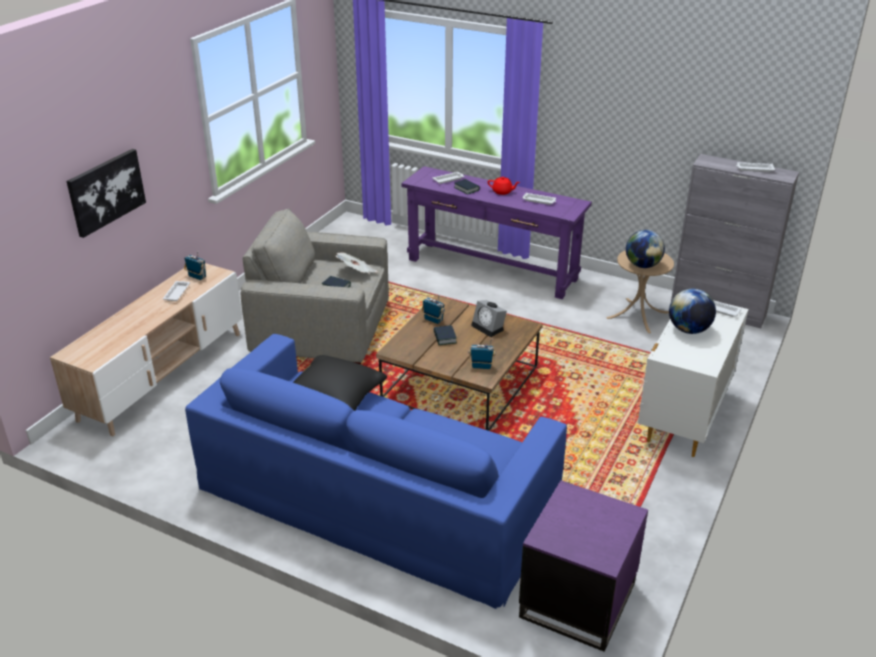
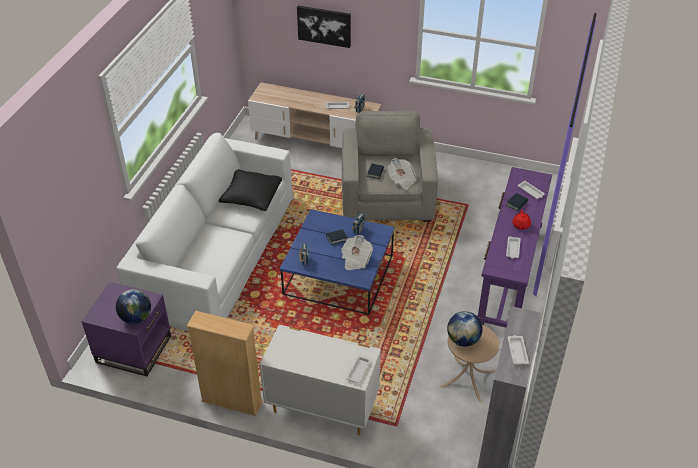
camera: 80 degrees right, 10 degrees up
blue sofa [185,334,567,609] -> white sofa [116,133,293,331]
brown coffee table [376,295,543,431] -> blue coffee table [280,209,395,315]
alarm clock [471,300,507,337] -> newspaper [341,235,373,270]
globe [669,289,716,334] -> globe moved to [116,289,151,324]
none -> beige bookcase [187,311,263,416]

